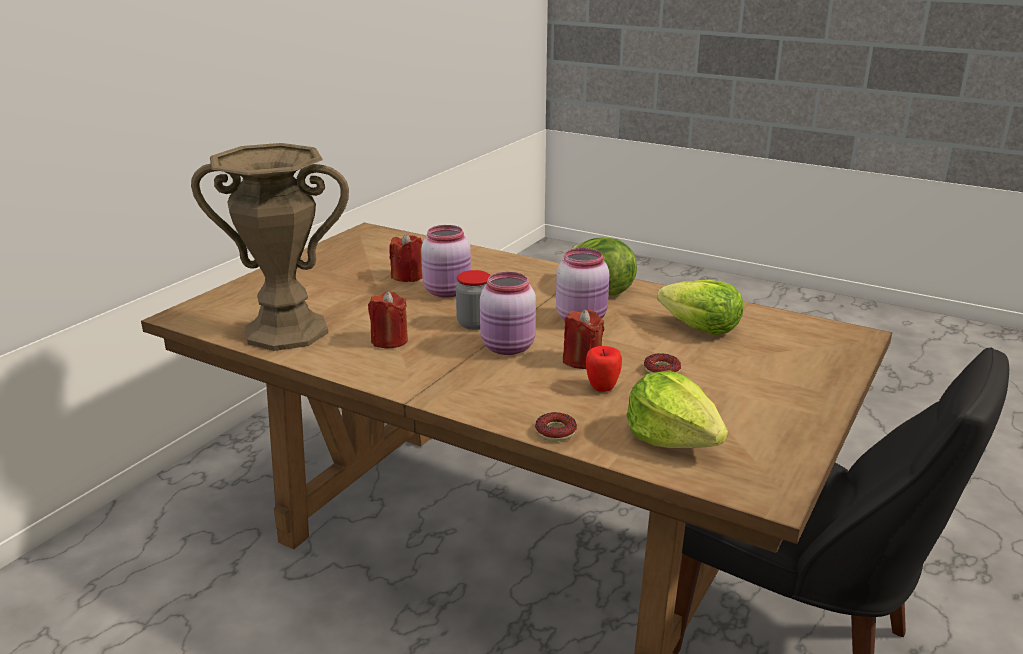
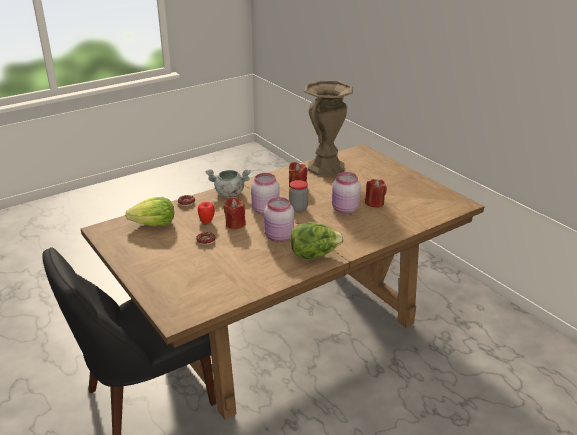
camera: 115 degrees right, 5 degrees up
lettuce [657,280,743,335] -> none
none -> grey cooking pot [205,169,251,197]

